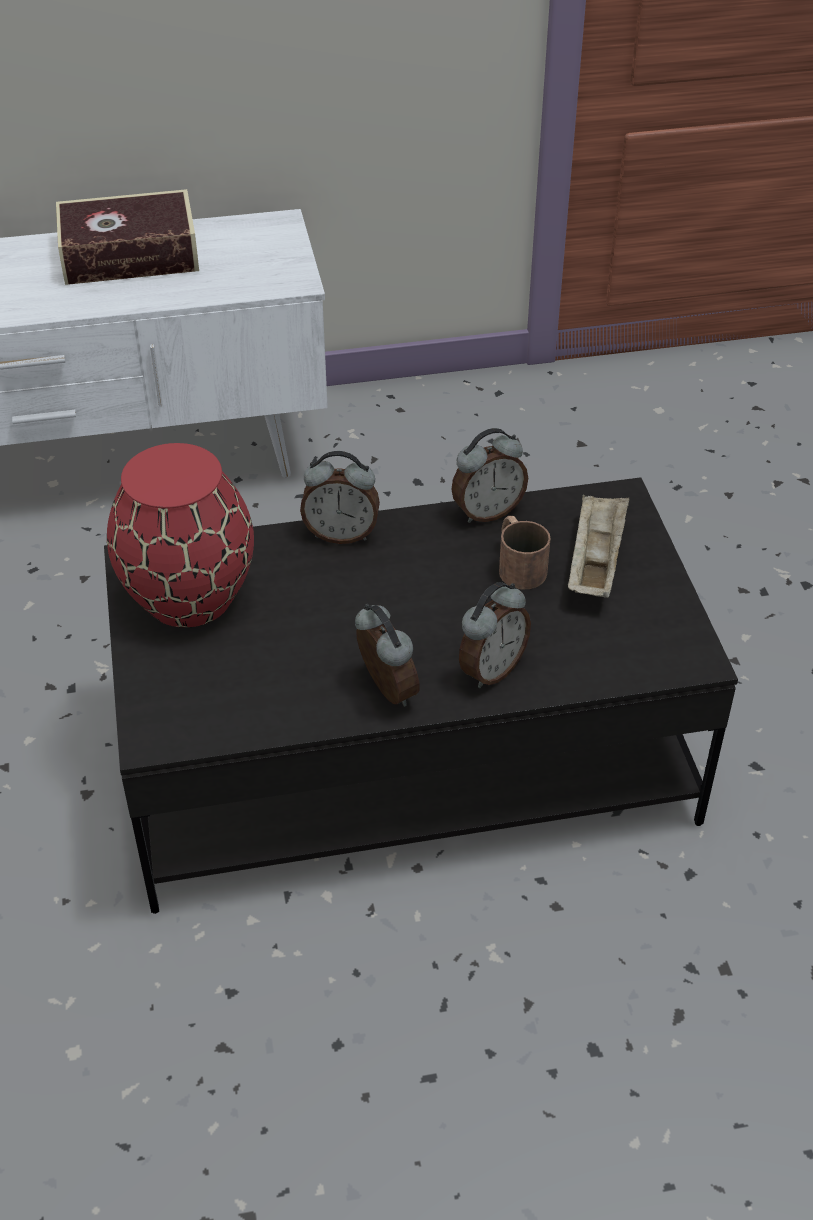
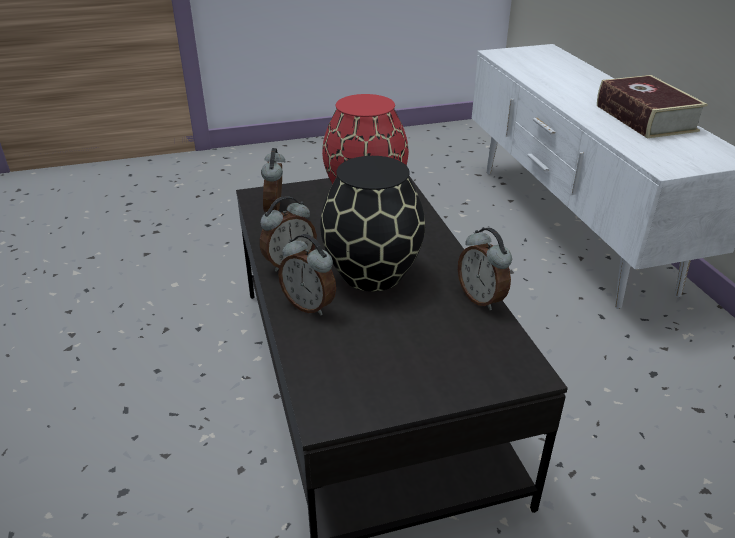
camera: 85 degrees right, 10 degrees down
alarm clock [300,451,380,544] -> alarm clock moved to [261,148,285,212]
brown mug [499,516,550,589] -> none
beige tray [568,494,629,598] -> none
none -> black vase [320,156,425,292]

